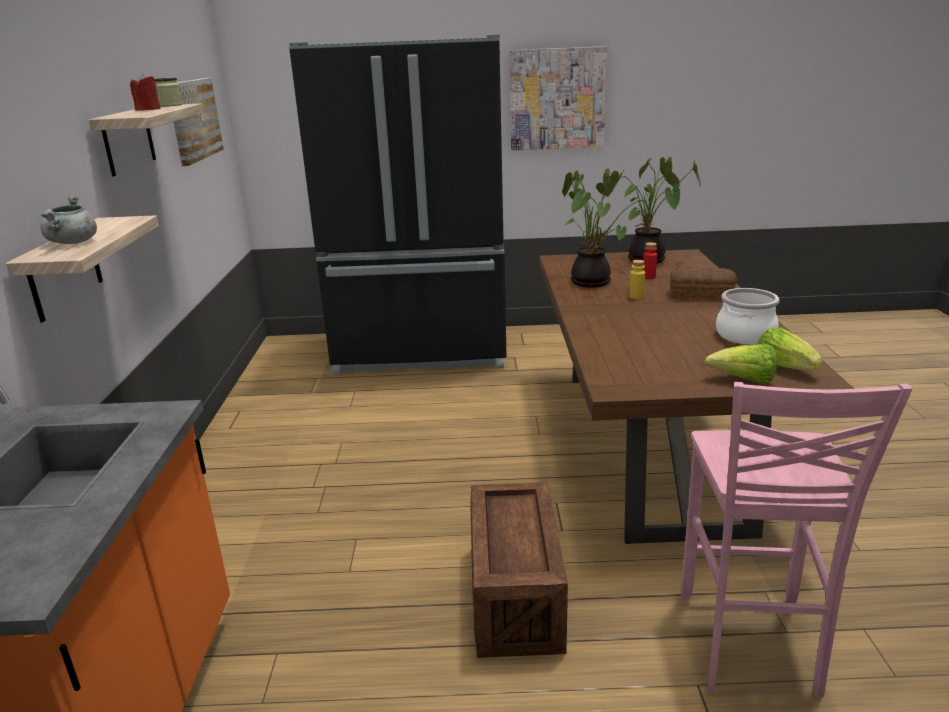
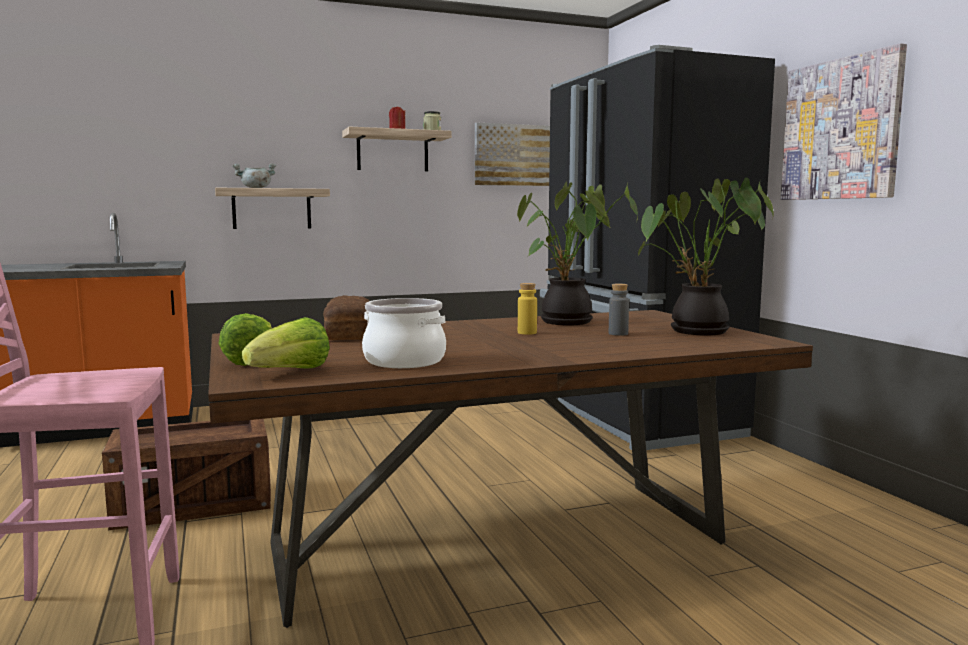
camera: 70 degrees right, 15 degrees down
red bottle [643,242,657,279] -> grey bottle [609,284,629,336]
bread [670,267,737,300] -> bread moved to [323,295,369,340]

